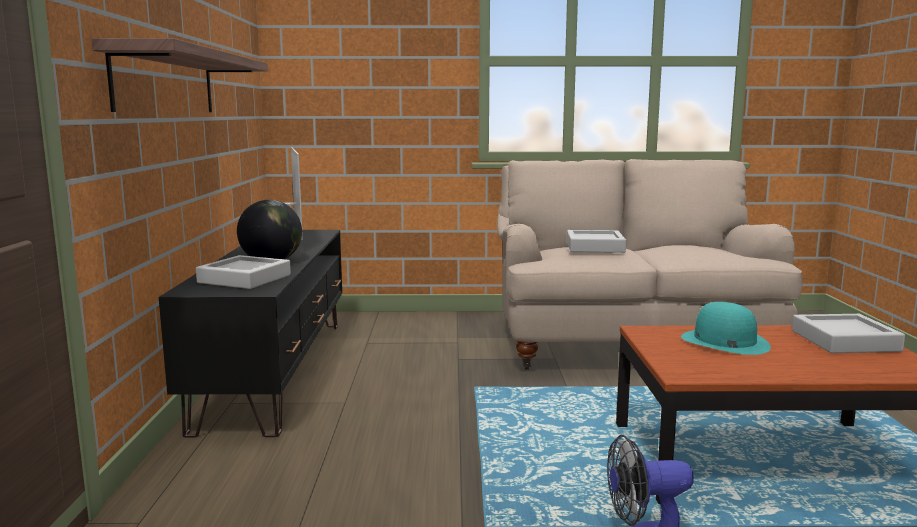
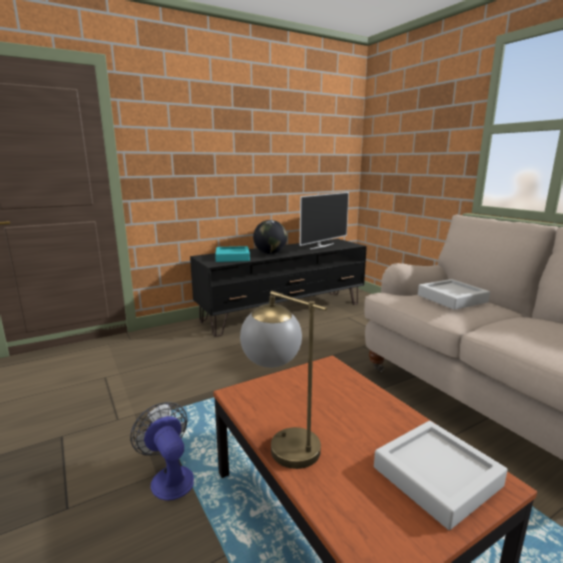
camera: 60 degrees right, 5 degrees up
shelf [91,38,268,112] -> none
grey tray [196,255,291,289] -> turquoise tray [215,246,250,262]
turquoise hat [681,302,771,355] -> none
none -> table lamp [240,291,327,469]

